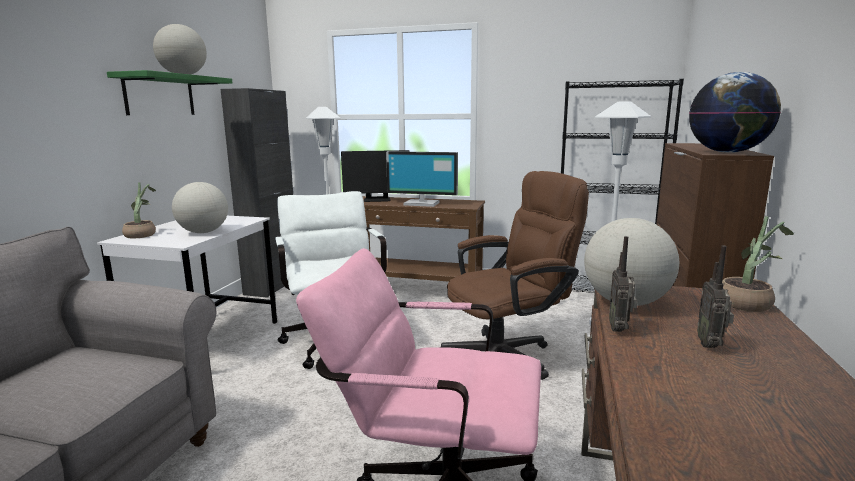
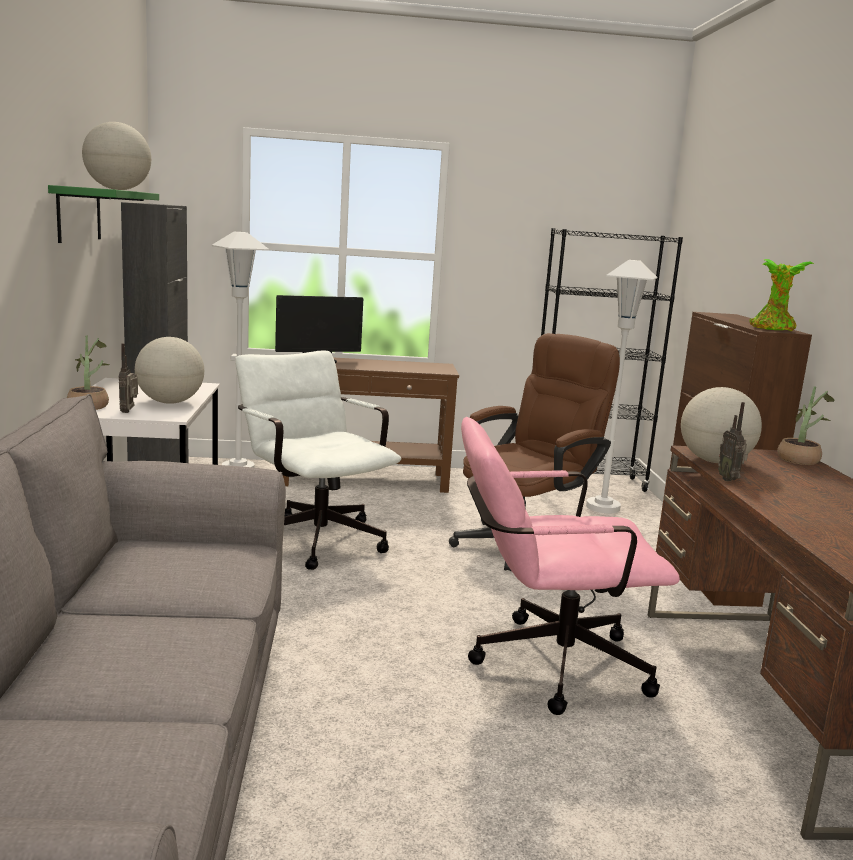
camera: 20 degrees left, 0 degrees up
monitor [386,151,458,207] -> none
globe [689,72,781,153] -> potted plant [749,259,815,332]
radio [697,245,734,348] -> radio moved to [119,343,138,413]

